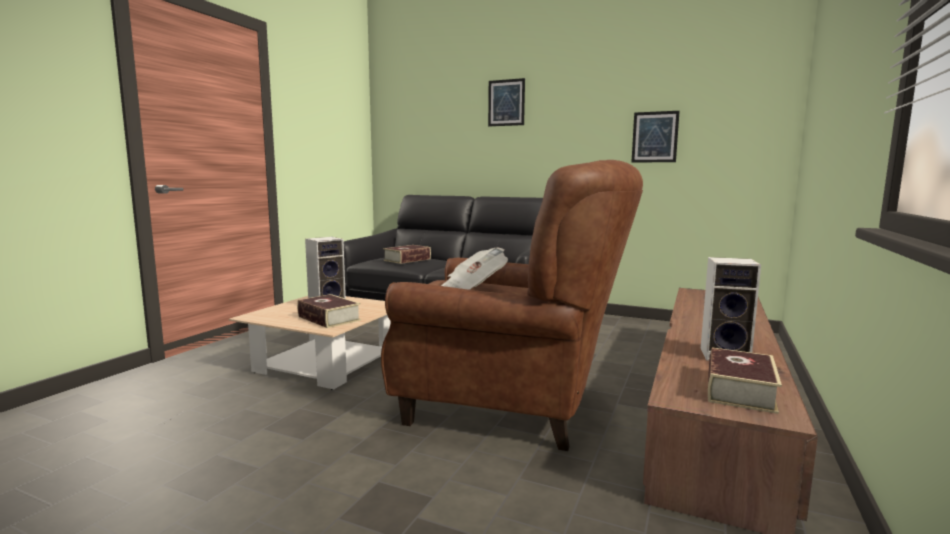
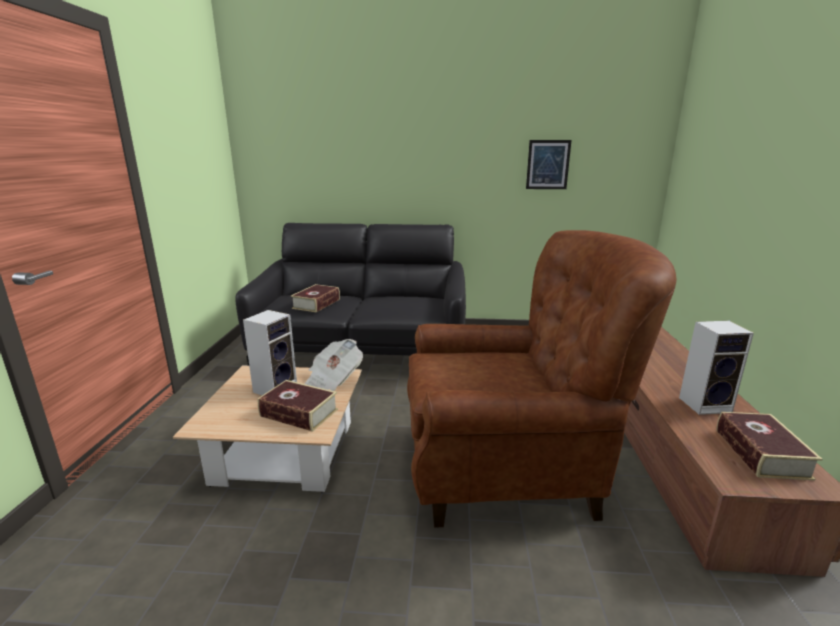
camera: 20 degrees left, 10 degrees up
newspaper [441,248,508,290] -> newspaper moved to [304,339,363,391]
picture [488,78,525,126] -> none

